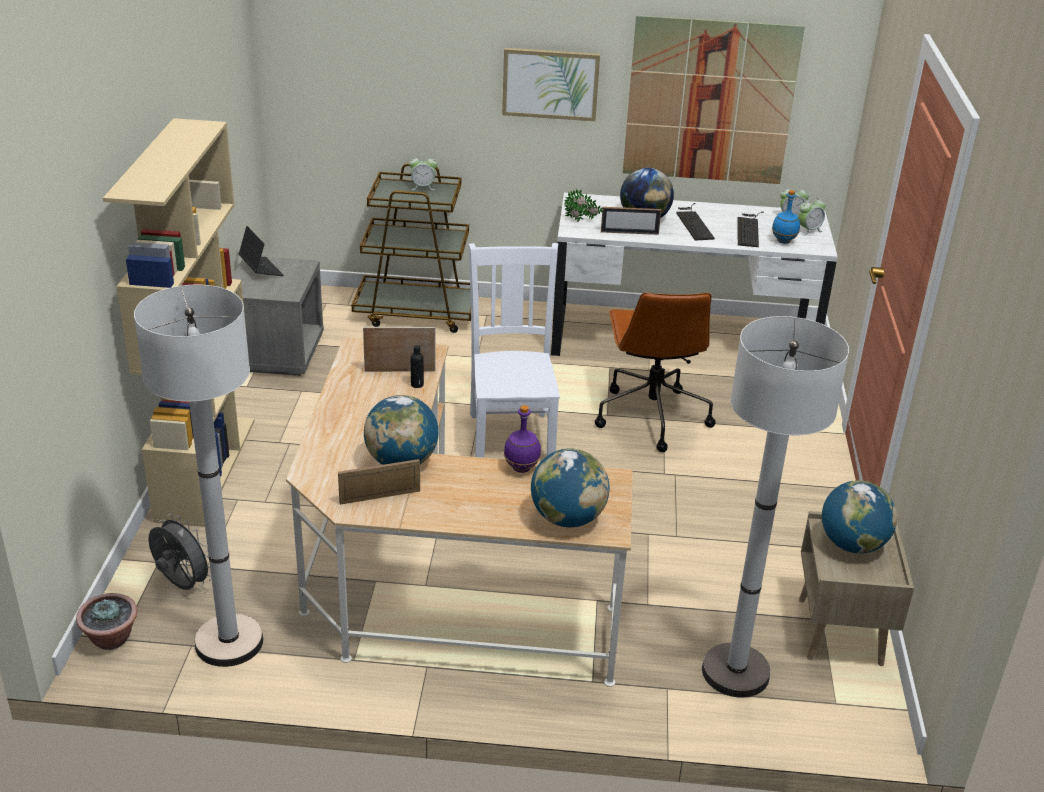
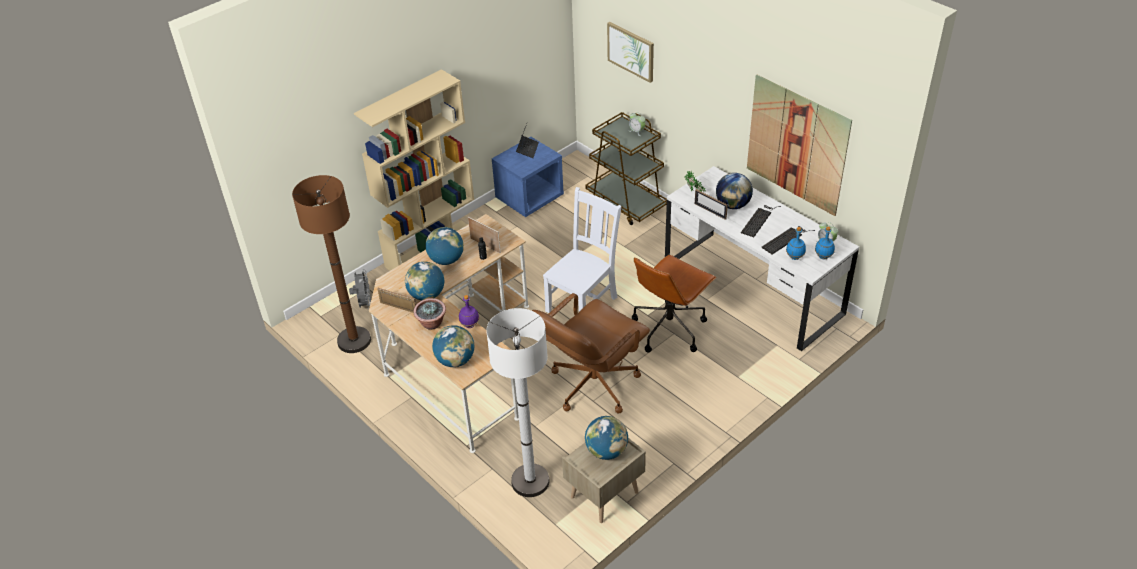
camera: 45 degrees right, 10 degrees up
potted plant [76,593,137,650] -> potted plant moved to [413,298,446,330]
white floor lamp [134,285,263,667] -> brown floor lamp [292,175,371,353]
grey nightstand [232,257,324,376] -> blue nightstand [492,137,564,217]
picture [502,48,600,121] -> picture moved to [607,22,654,83]
alarm clock [798,197,826,236] -> blue bottle [815,226,835,260]
none -> globe [425,227,464,265]
none -> brown office chair [532,293,650,414]

